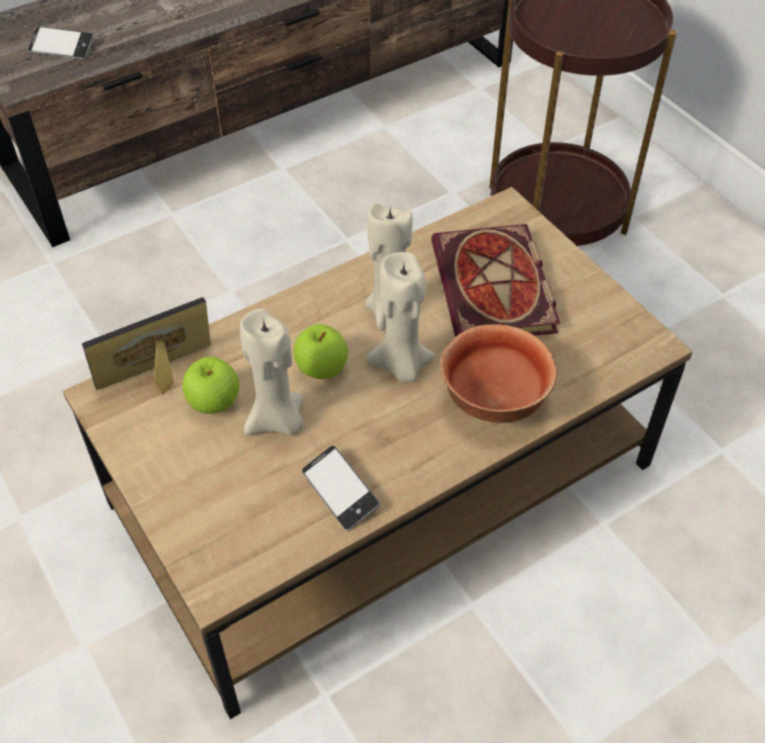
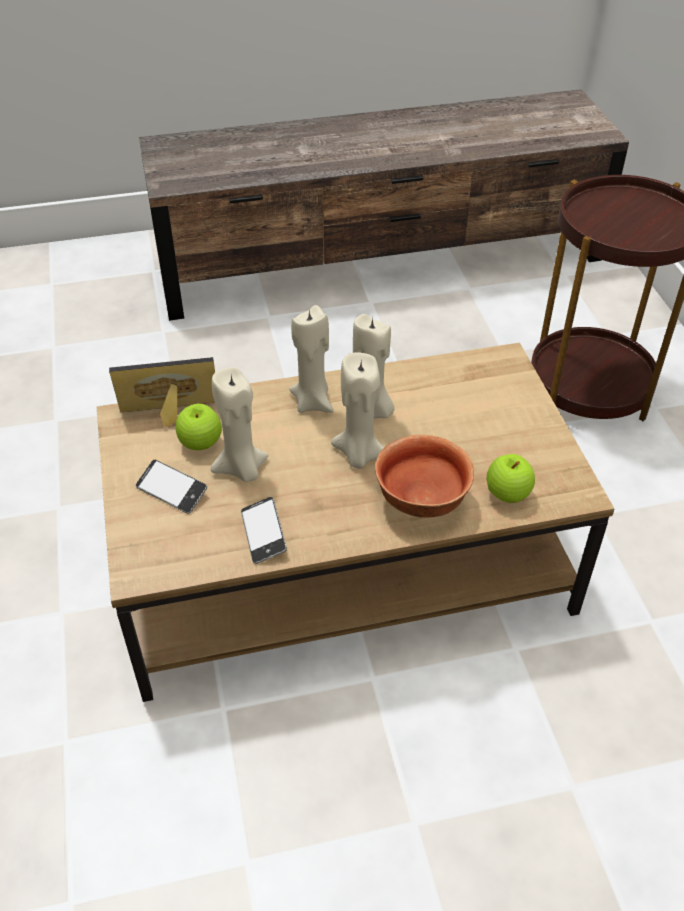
camera: 20 degrees right, 5 degrees down
phone [28,26,94,59] -> phone moved to [136,459,207,514]
apple [293,324,348,379] -> apple moved to [487,454,535,503]
book [431,224,560,337] -> none
none -> beige candle [289,305,334,413]

